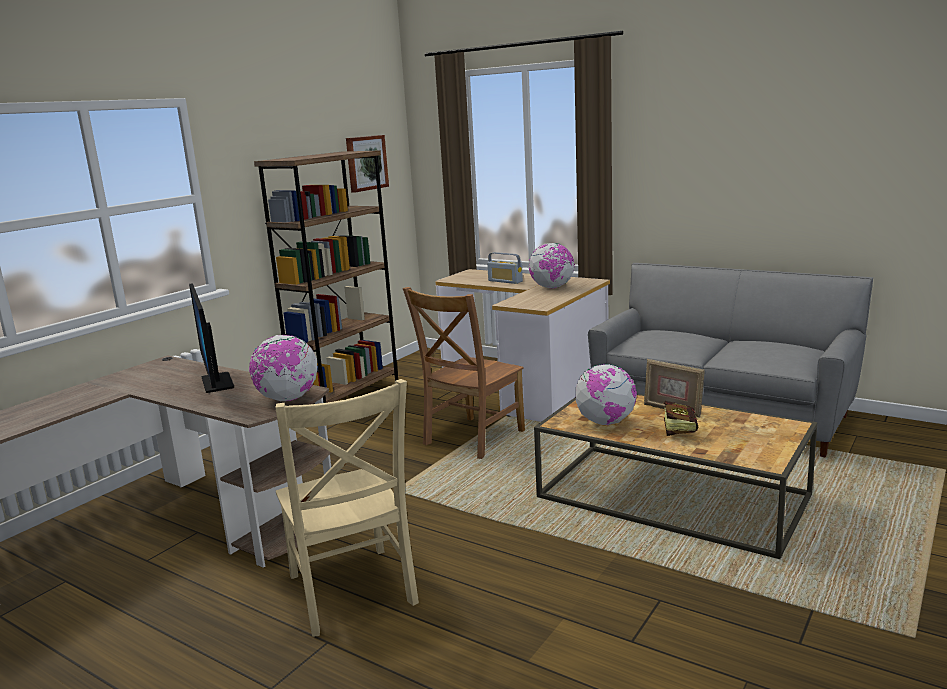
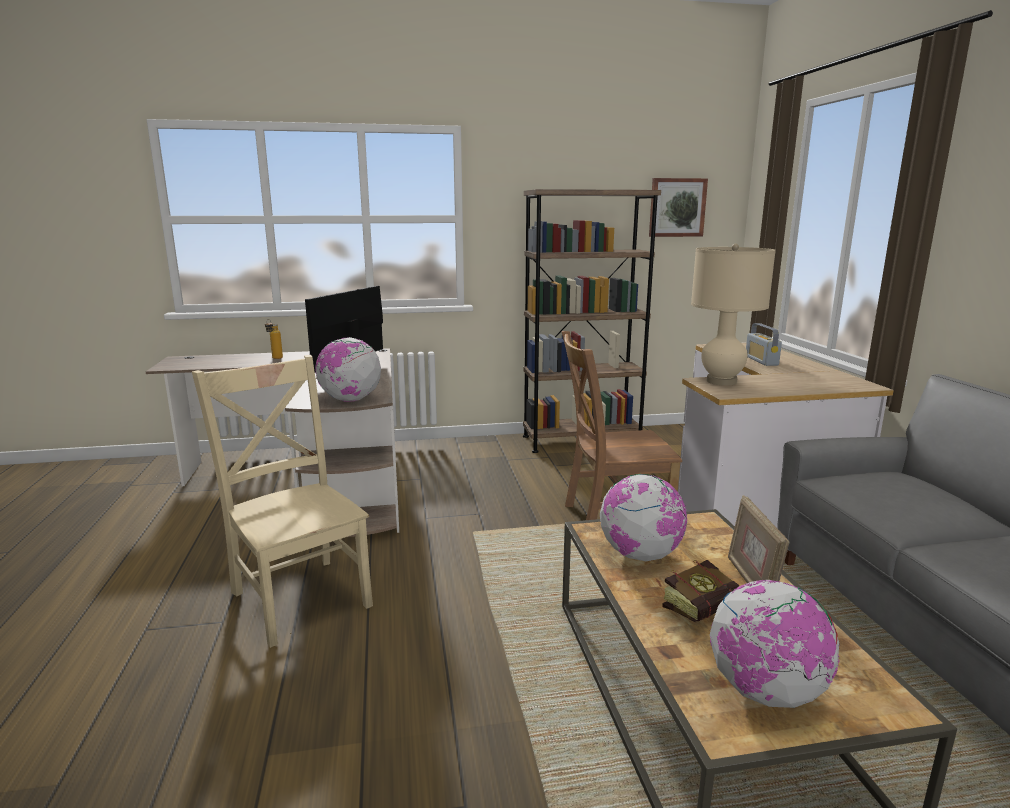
camera: 45 degrees right, 0 degrees up
beige chair [275,379,419,637] -> beige chair turned 120 degrees clockwise [192,355,373,648]
globe [529,243,574,288] -> globe moved to [710,580,840,708]
none -> bottle [265,319,283,359]
none -> beige table lamp [691,243,776,386]

